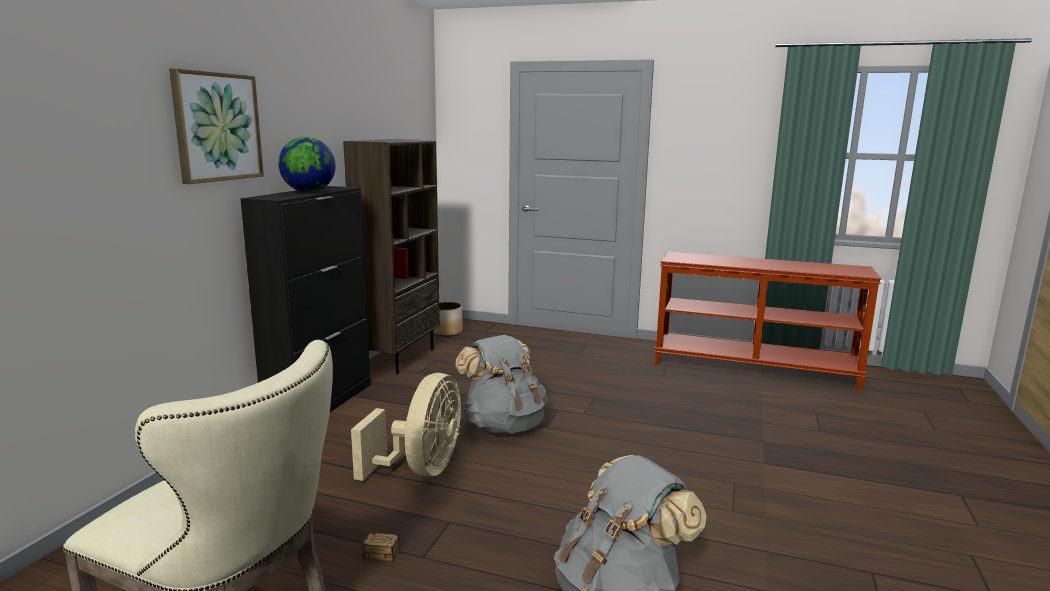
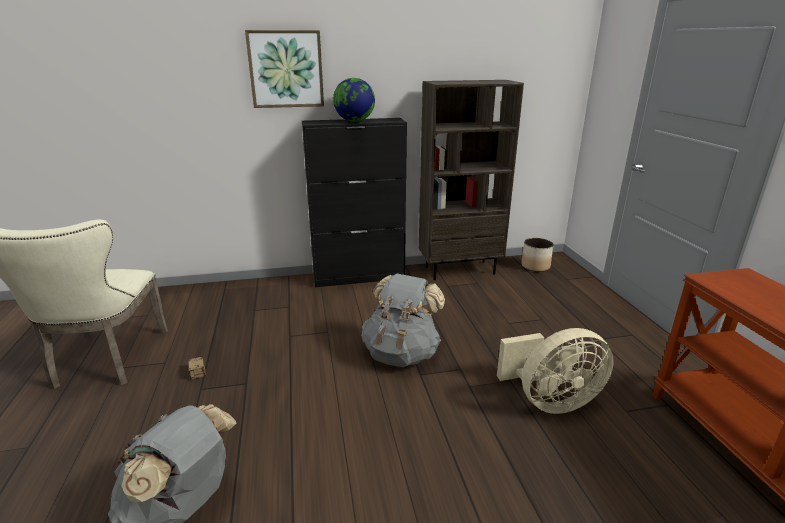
camera: 60 degrees right, 10 degrees up
beige fan [351,373,461,481] -> beige fan moved to [497,328,614,414]

